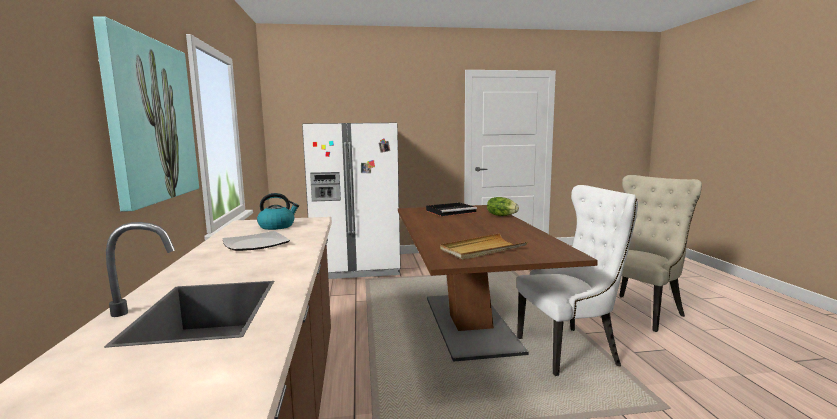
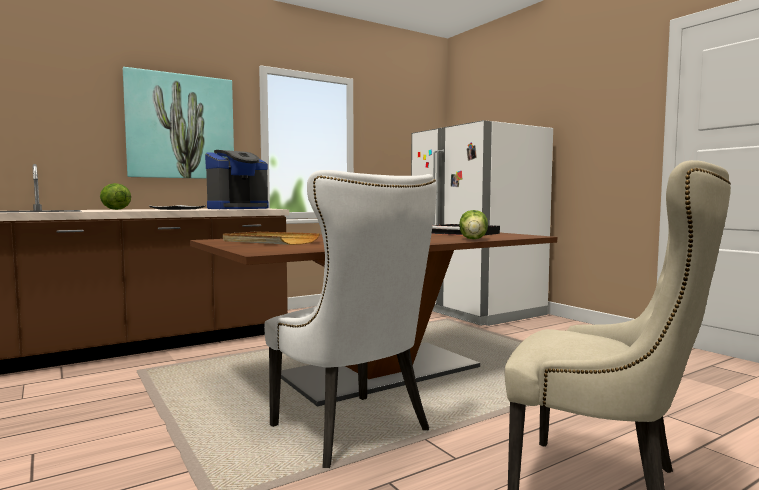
camera: 65 degrees right, 5 degrees down
kettle [257,193,299,230] -> coffee machine [205,150,268,209]
none -> lettuce [100,183,131,210]

